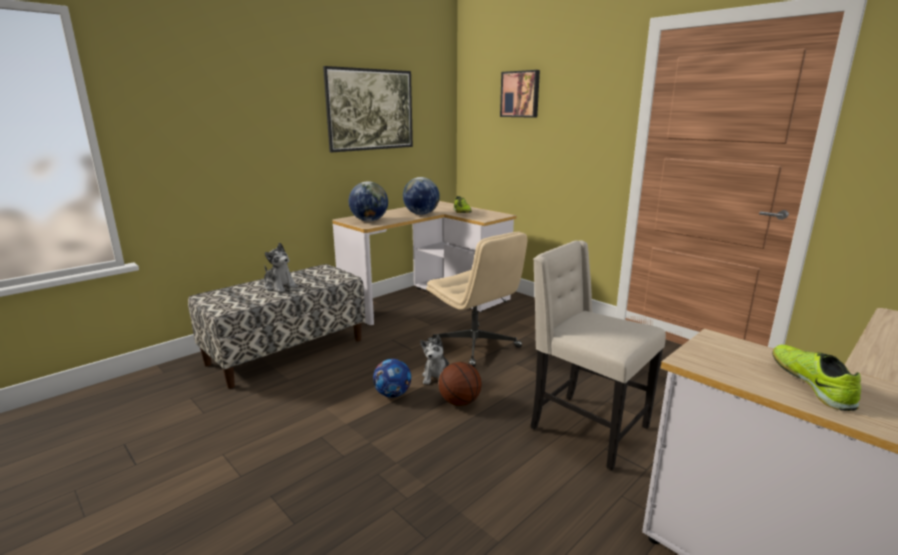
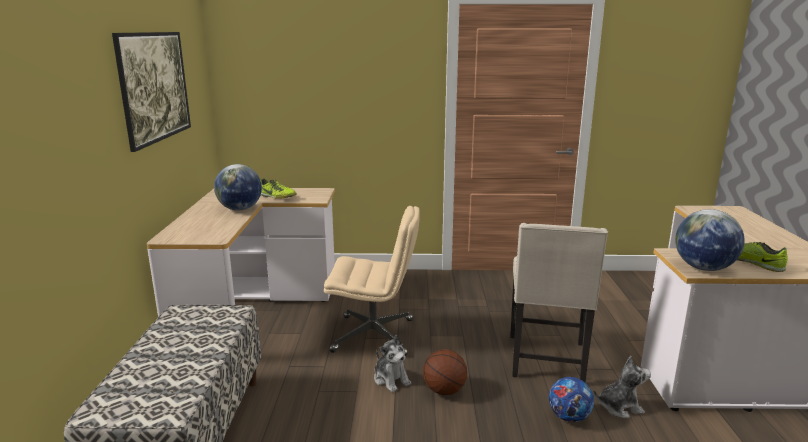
camera: 45 degrees left, 0 degrees up
plush toy [264,243,298,292] -> plush toy moved to [593,356,651,418]
globe [349,181,388,222] -> globe moved to [675,209,745,271]
football [373,359,411,398] -> football moved to [549,377,594,422]
picture [500,70,540,118] -> none
beige chair [531,240,666,470] -> beige chair turned 75 degrees counterclockwise [510,223,608,382]

